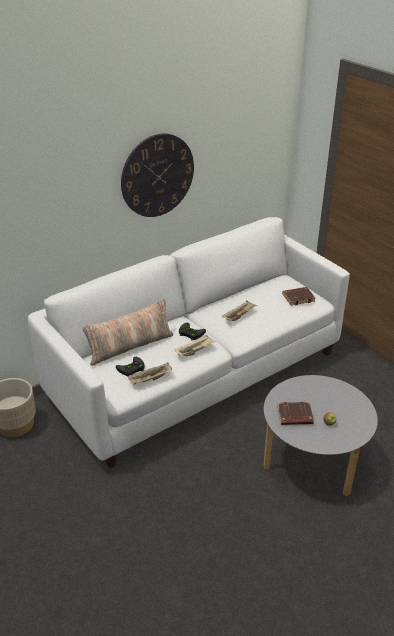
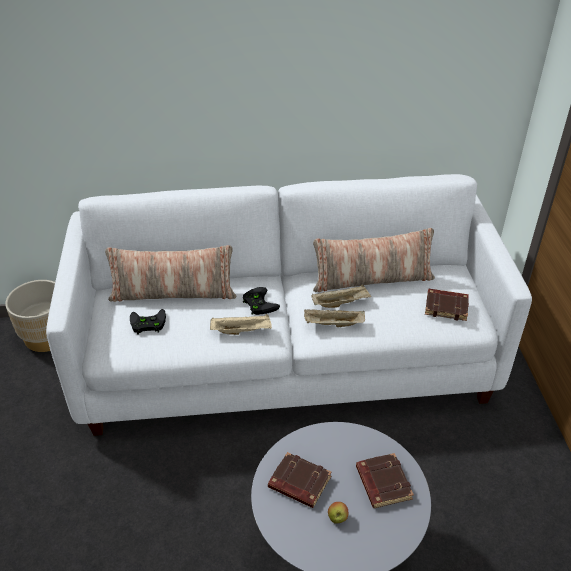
camera: 30 degrees right, 5 degrees up
wall clock [121,133,194,217] -> none
beige tray [127,362,172,384] -> beige tray moved to [304,309,365,327]
none -> pillow [313,228,435,292]
none -> brown book [356,453,414,508]

